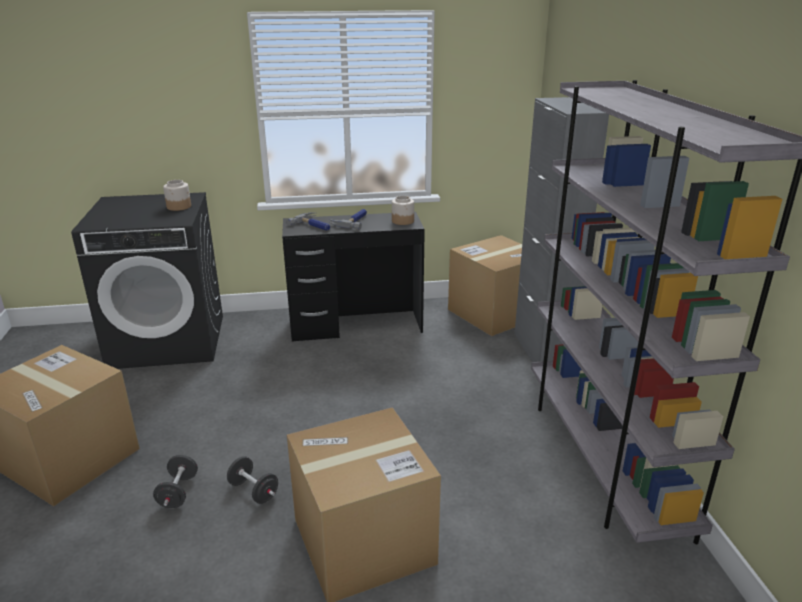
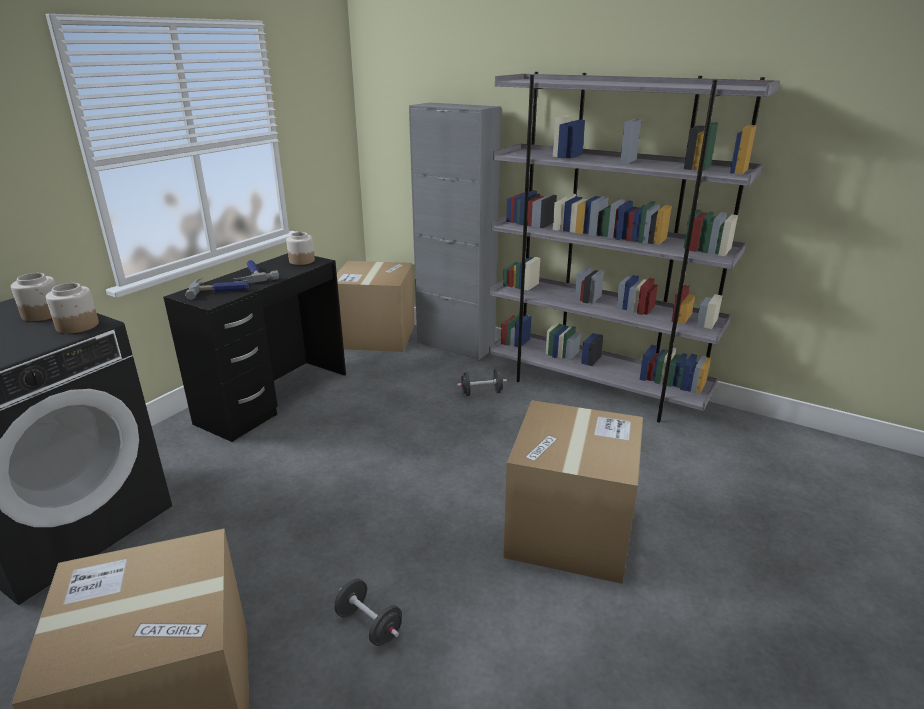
camera: 50 degrees left, 0 degrees up
black dumbbell [227,456,278,504] -> black dumbbell moved to [457,369,507,396]
none -> jar [46,283,99,334]

